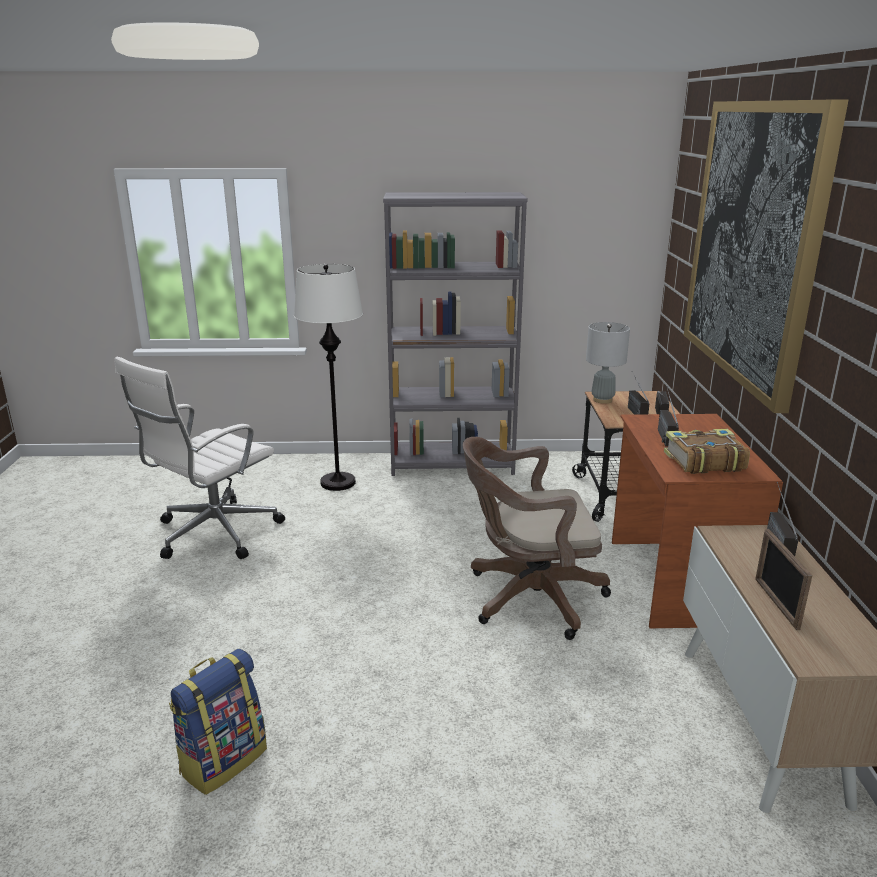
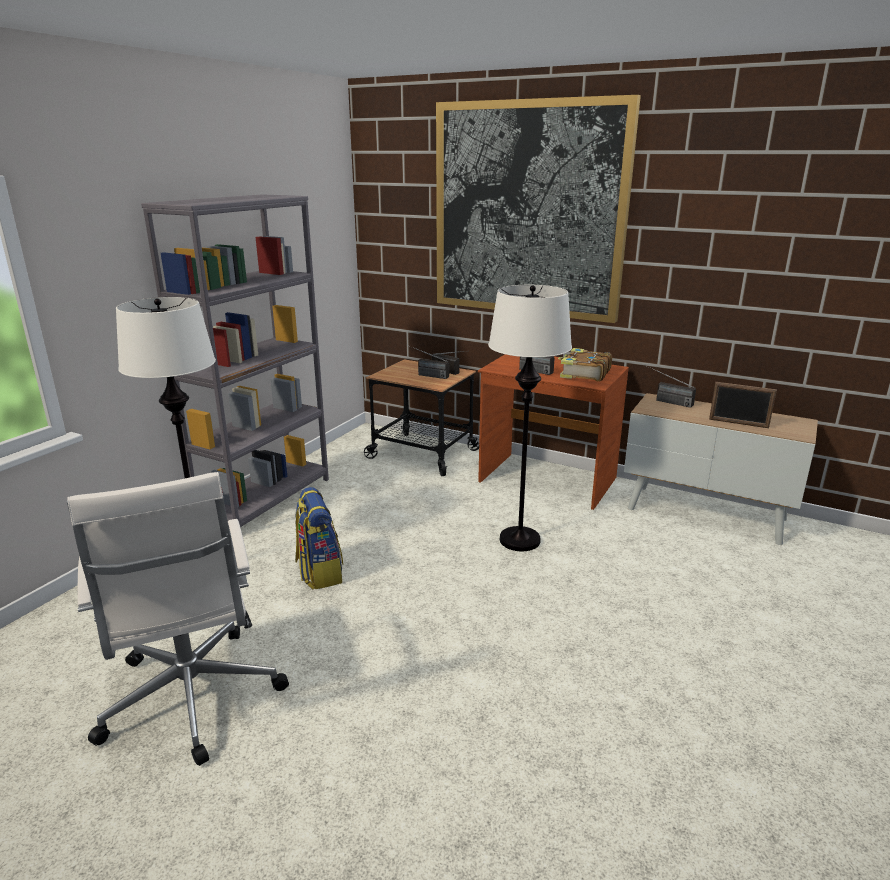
camera: 60 degrees left, 0 degrees up
backpack [169,649,267,795] -> backpack moved to [295,487,343,589]
brown office chair [463,437,611,640] -> white floor lamp [488,285,572,551]
grey table lamp [586,322,630,404] -> none

